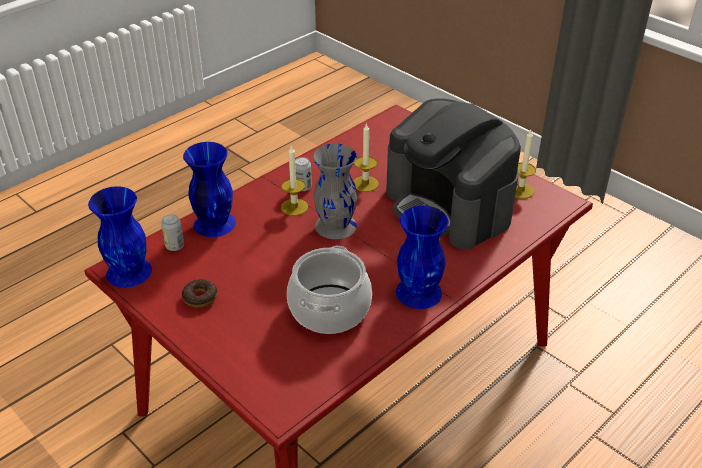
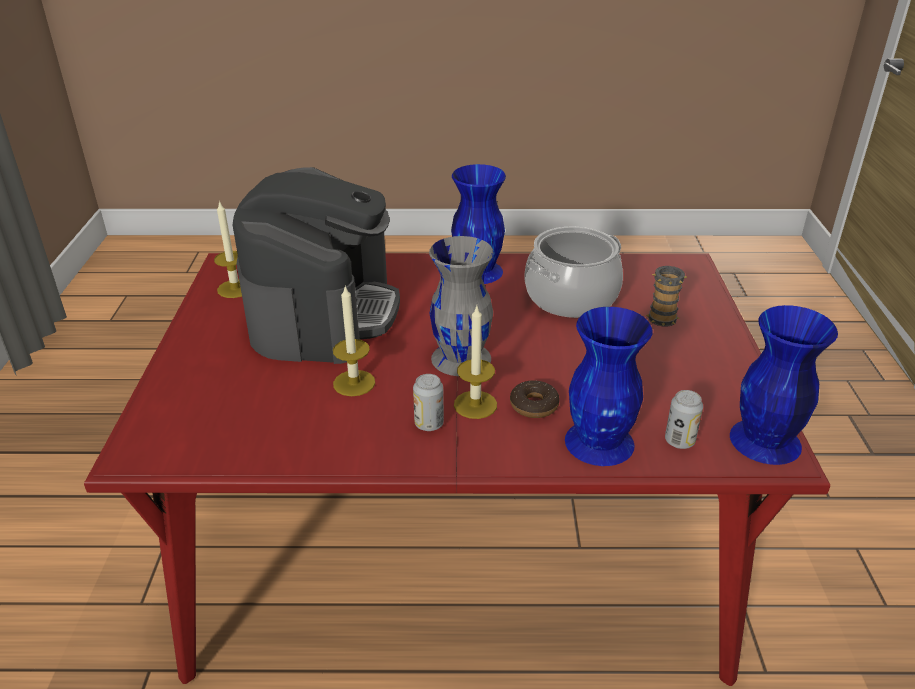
camera: 135 degrees left, 5 degrees down
donut [182,279,217,308] -> donut moved to [510,380,560,418]
none -> mug [646,266,687,327]

